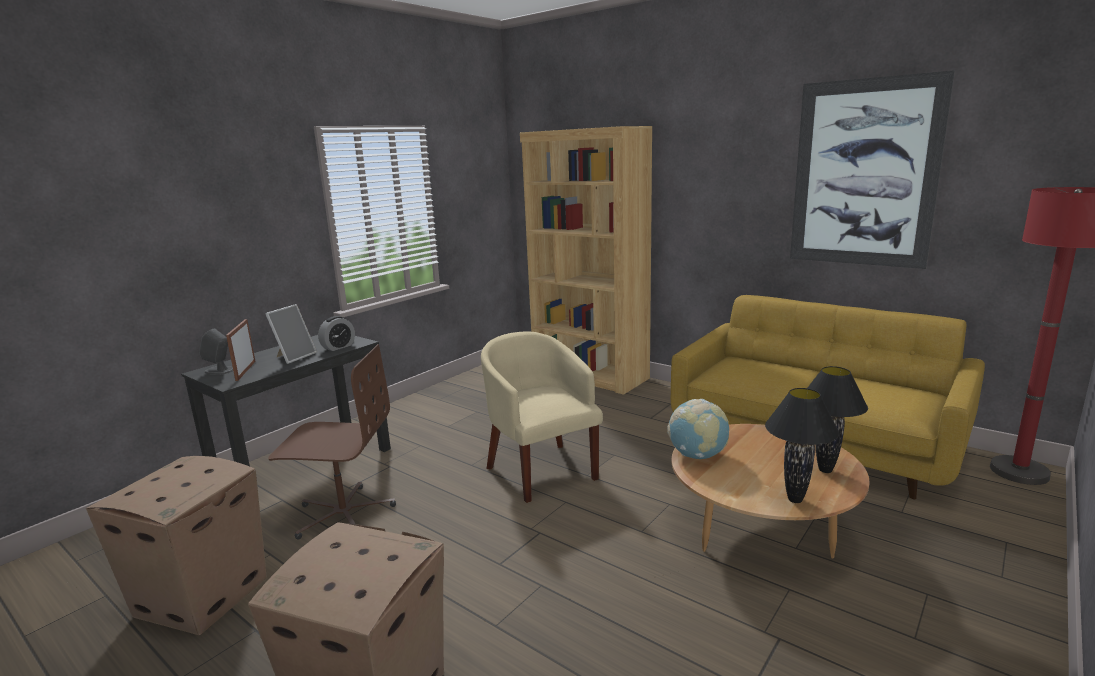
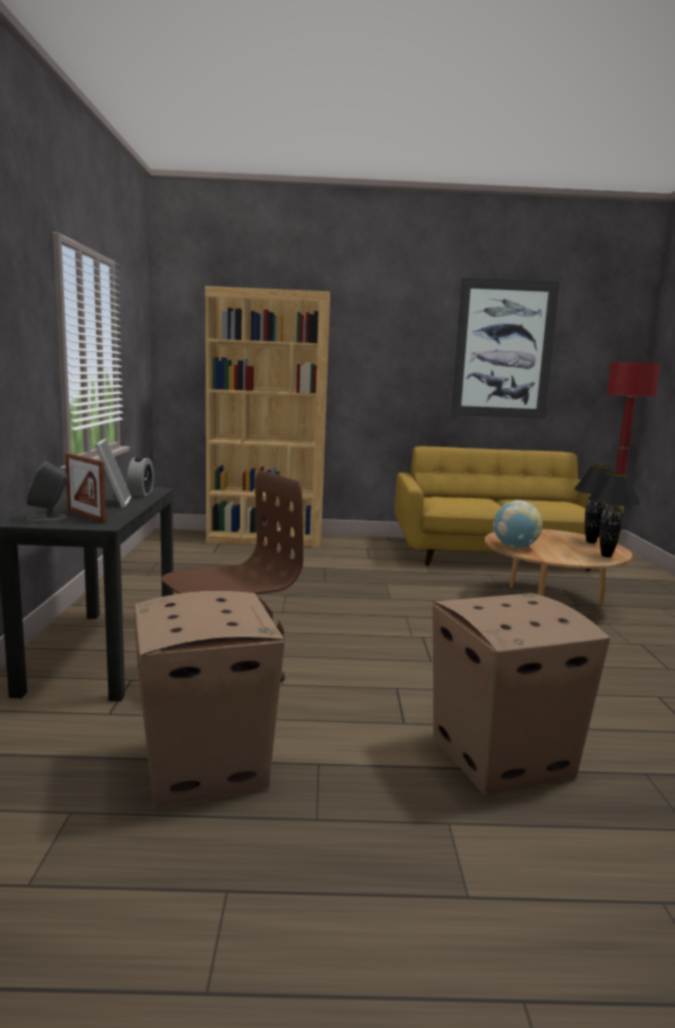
camera: 40 degrees left, 5 degrees down
beige armchair [481,331,603,503] -> none

